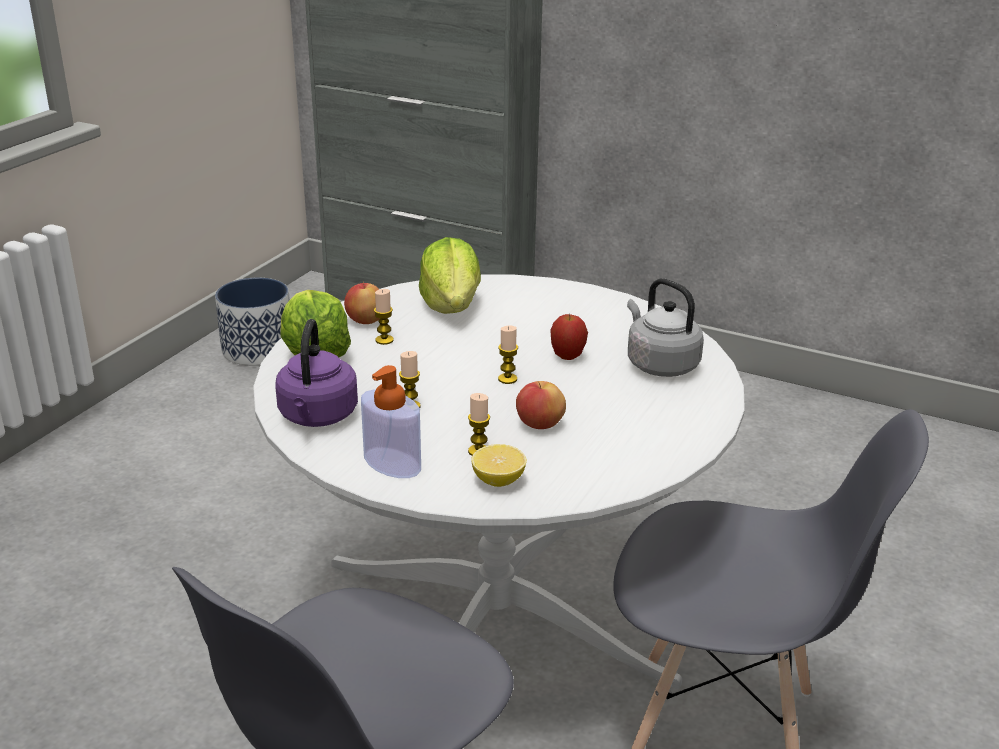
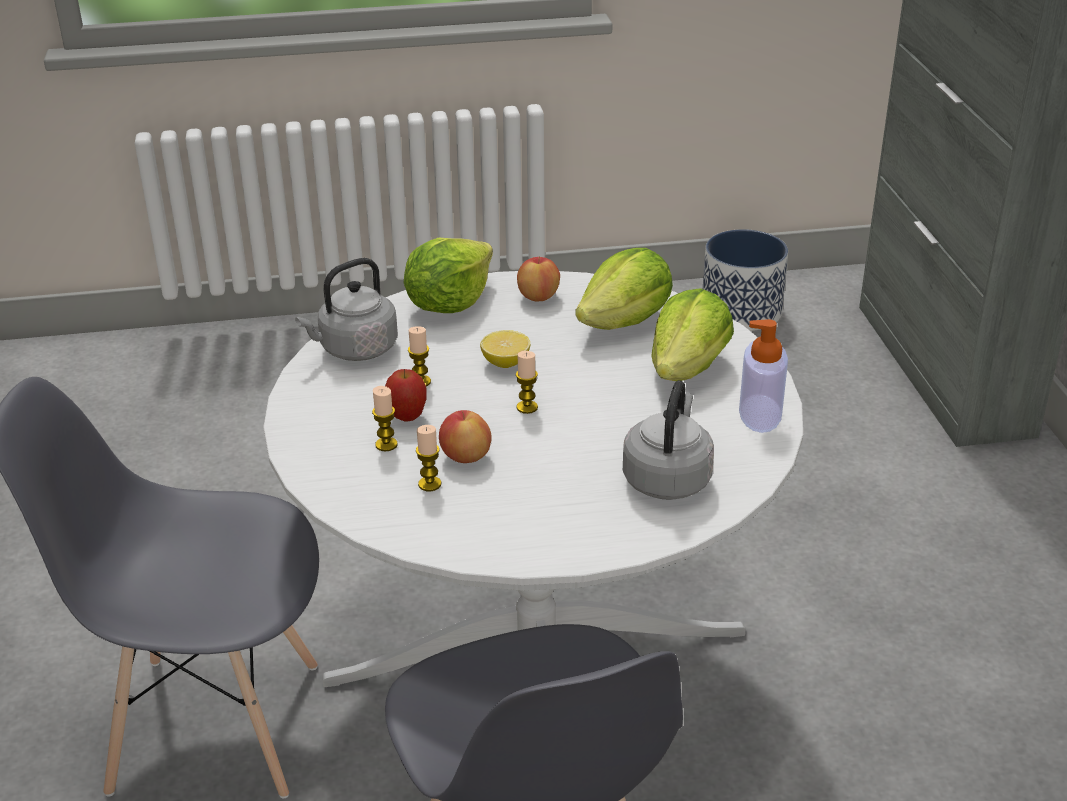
camera: 55 degrees right, 5 degrees up
purple kettle [275,319,358,427] -> grey kettle [295,258,398,361]
soap dispenser [361,365,421,478] -> soap dispenser moved to [739,319,788,433]
candle [374,289,394,345] -> candle moved to [416,425,441,491]
lemon [471,444,527,487] -> lemon moved to [480,330,530,368]
apple [550,313,588,360] -> apple moved to [385,369,427,421]
none -> lettuce [651,288,734,381]

